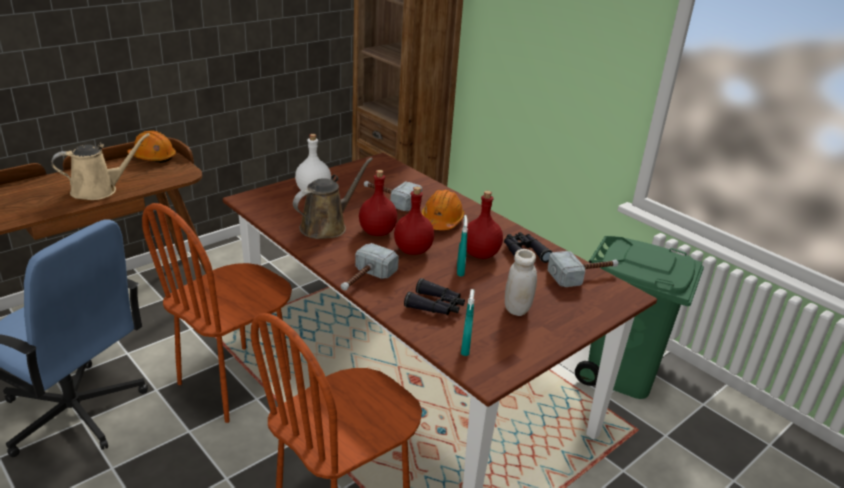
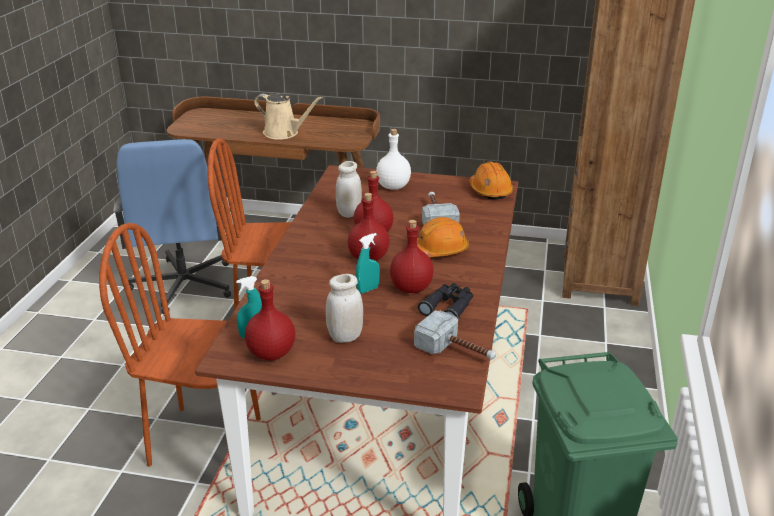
camera: 55 degrees right, 0 degrees up
orange hard hat [127,130,176,163] -> orange hard hat moved to [470,162,513,200]
brown watering can [293,157,373,239] -> white jar [336,161,362,218]
hammer [341,243,399,291] -> none
black binoculars [404,278,465,315] -> none
none -> red bottle [245,279,295,360]

